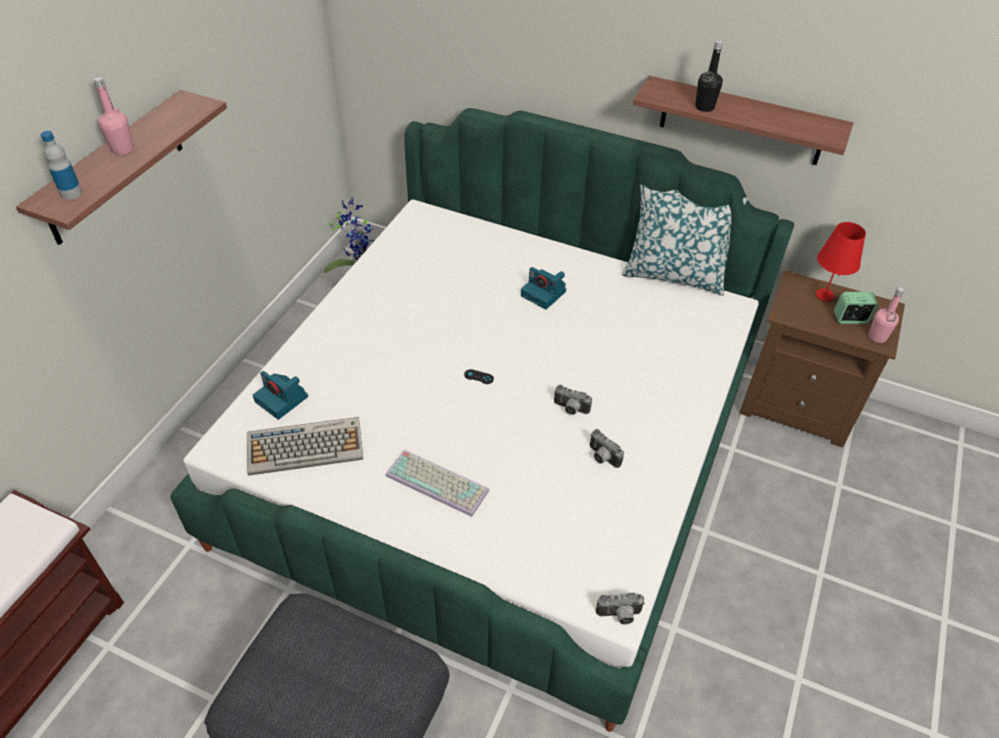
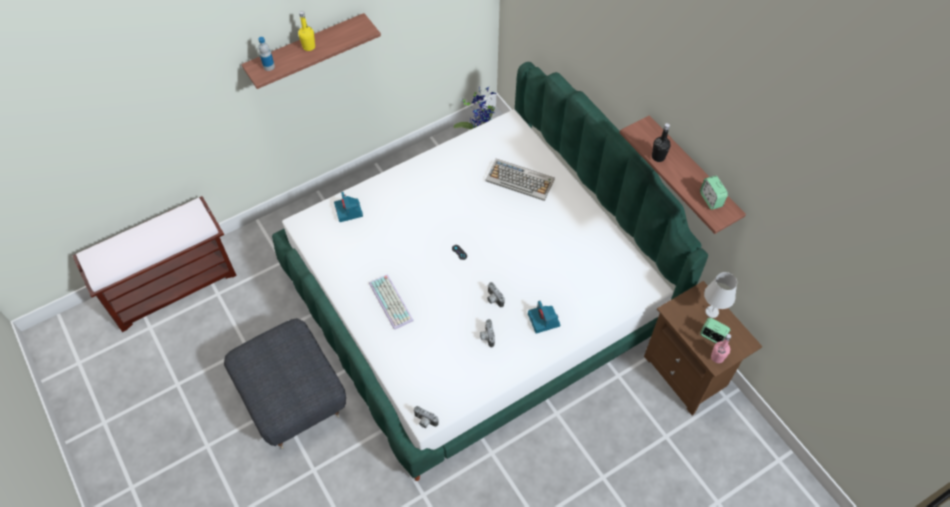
camera: 35 degrees right, 10 degrees up
pink bottle [94,77,134,155] -> yellow bottle [298,11,315,51]
keyboard [247,417,363,476] -> keyboard moved to [485,159,555,201]
camera [521,267,566,310] -> camera moved to [528,301,560,334]
pillow [622,185,749,296] -> none
red table lamp [816,222,866,302] -> white table lamp [704,272,737,318]
none -> alarm clock [700,175,728,210]

